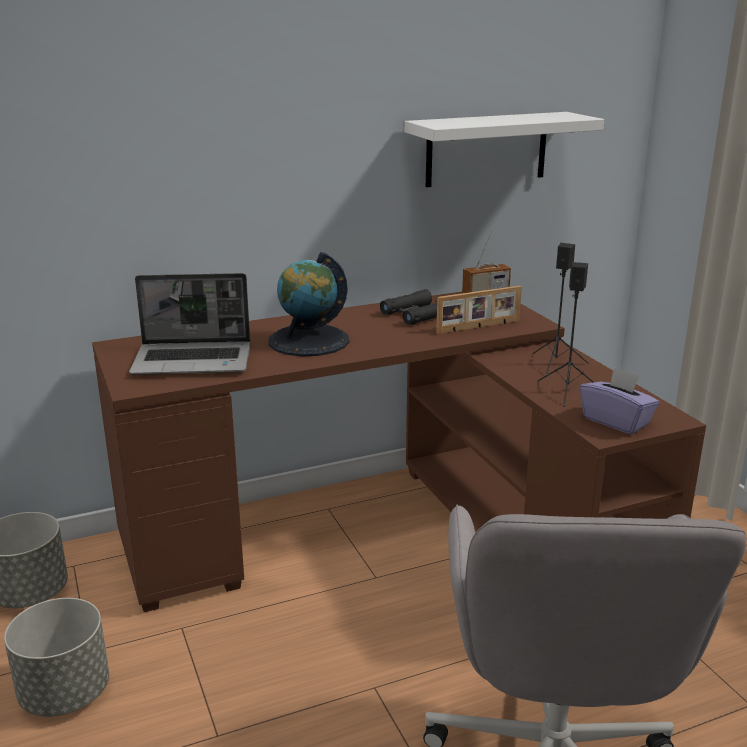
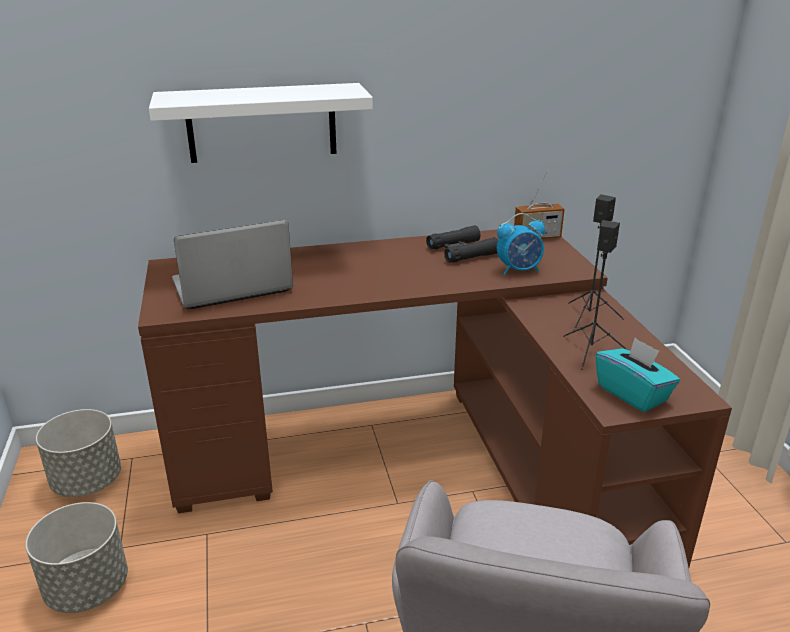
camera: 10 degrees right, 5 degrees up
laptop [129,273,250,375] -> laptop turned 150 degrees clockwise [172,220,293,309]
globe [268,252,349,357] -> none
white shelf [404,112,604,187] -> white shelf moved to [149,83,373,163]
picture frame [436,286,522,334] -> alarm clock [497,213,545,275]
purple tissue box [580,367,660,434] -> turquoise tissue box [595,337,680,412]

